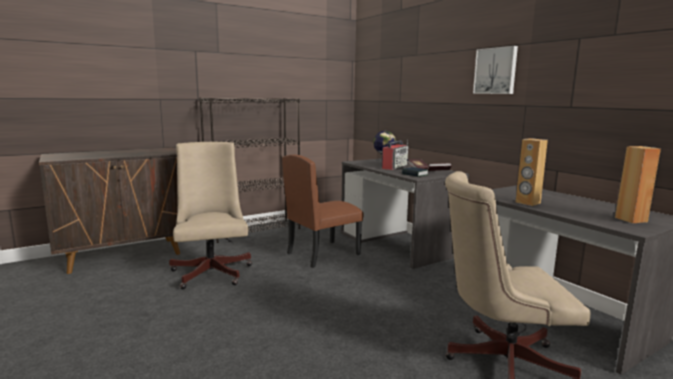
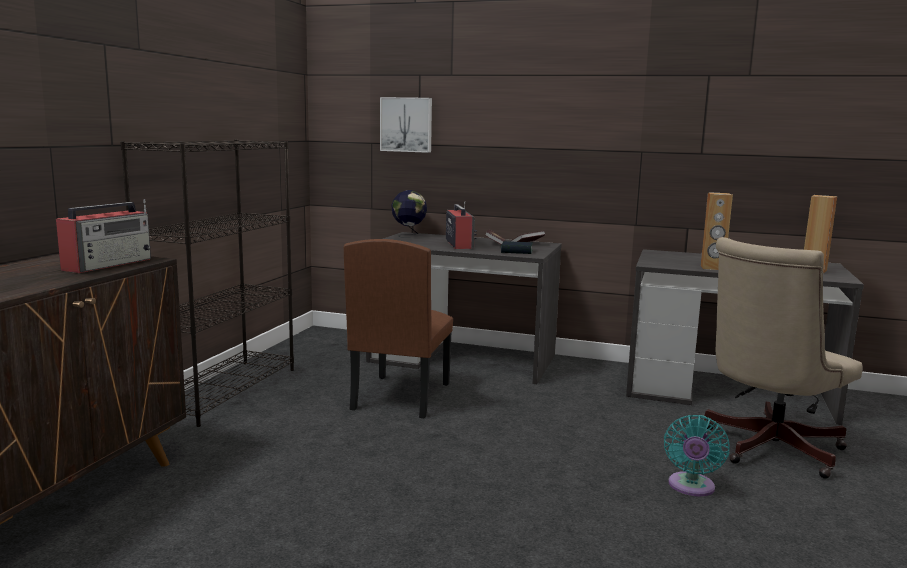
camera: 40 degrees left, 0 degrees up
beige office chair [169,142,252,289] -> none
picture [473,46,518,94] -> picture moved to [380,97,432,153]
none -> radio [56,199,151,273]
none -> turquoise fan [664,415,730,496]

